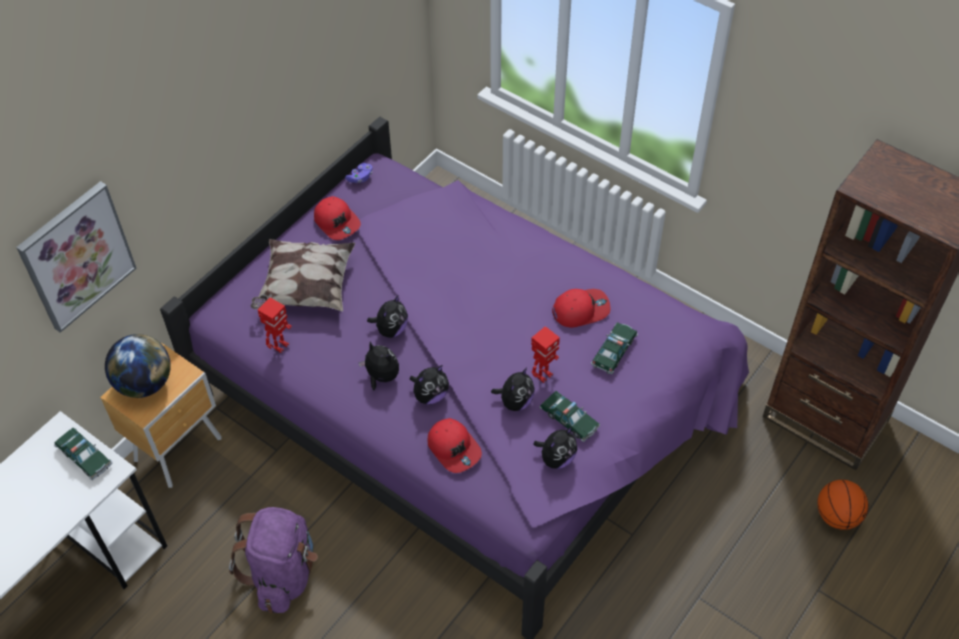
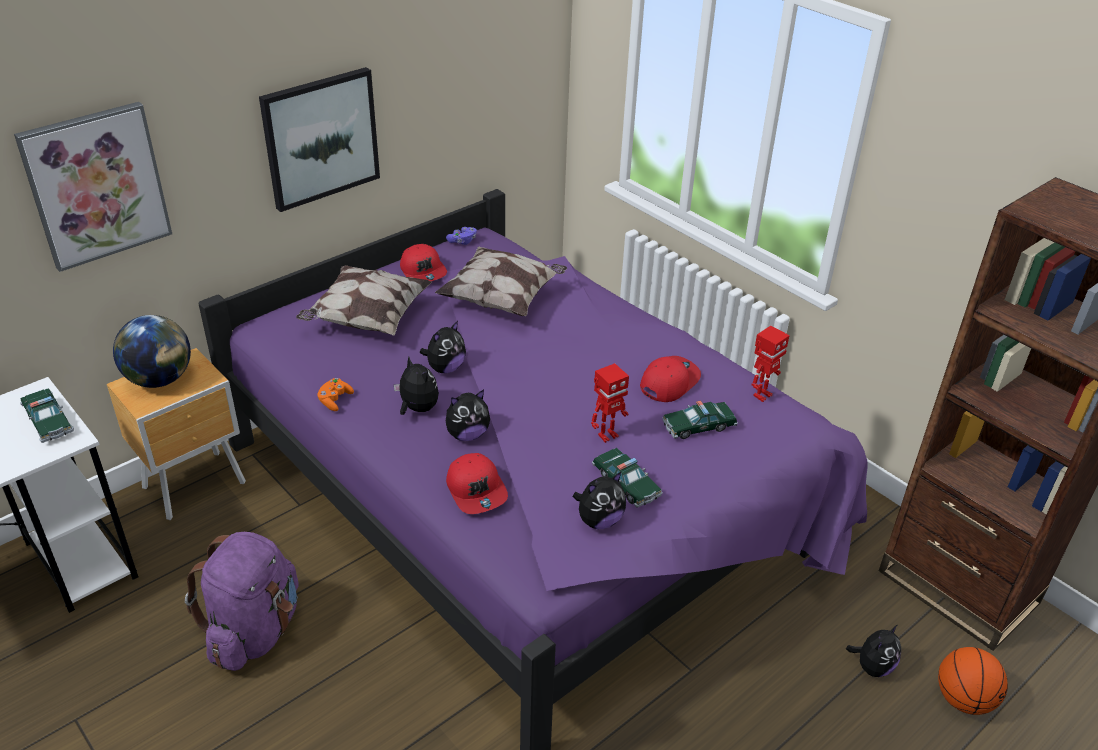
camera: 10 degrees right, 15 degrees down
toy robot [258,298,292,353] -> toy robot moved to [751,326,790,402]
plush toy [491,367,534,411] -> plush toy moved to [846,625,901,677]
red cap [552,289,611,328] -> red cap turned 45 degrees counterclockwise [640,356,701,402]
toy car [591,322,638,374] -> toy car turned 150 degrees counterclockwise [662,401,738,439]
none -> picture [259,67,380,212]
none -> orange game controller [317,378,354,411]
none -> pillow [435,246,567,316]

